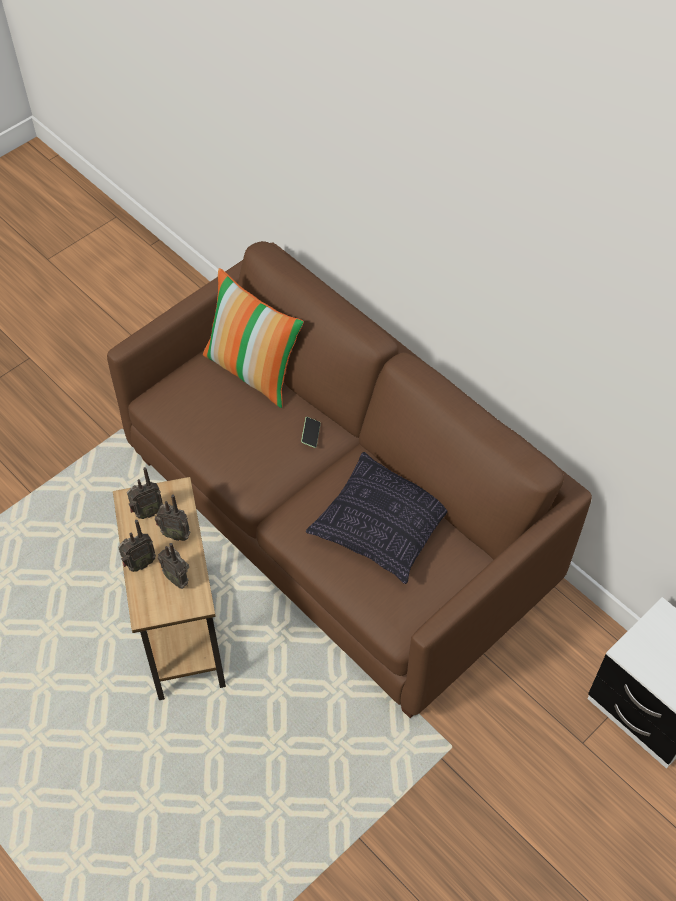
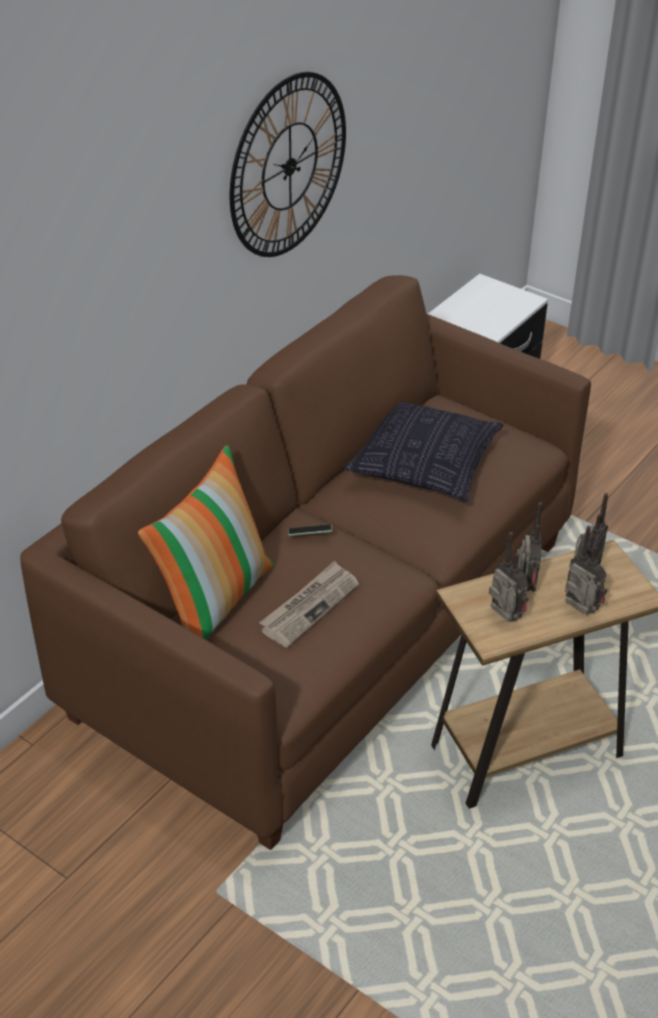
camera: 100 degrees left, 15 degrees down
none -> wall clock [230,72,346,257]
none -> newspaper [259,561,359,648]

